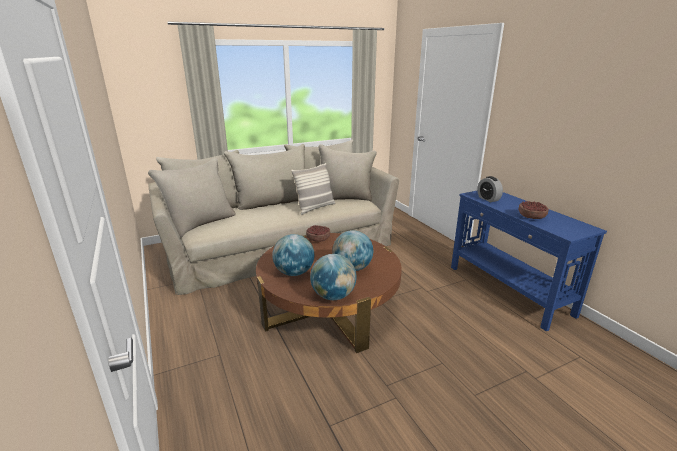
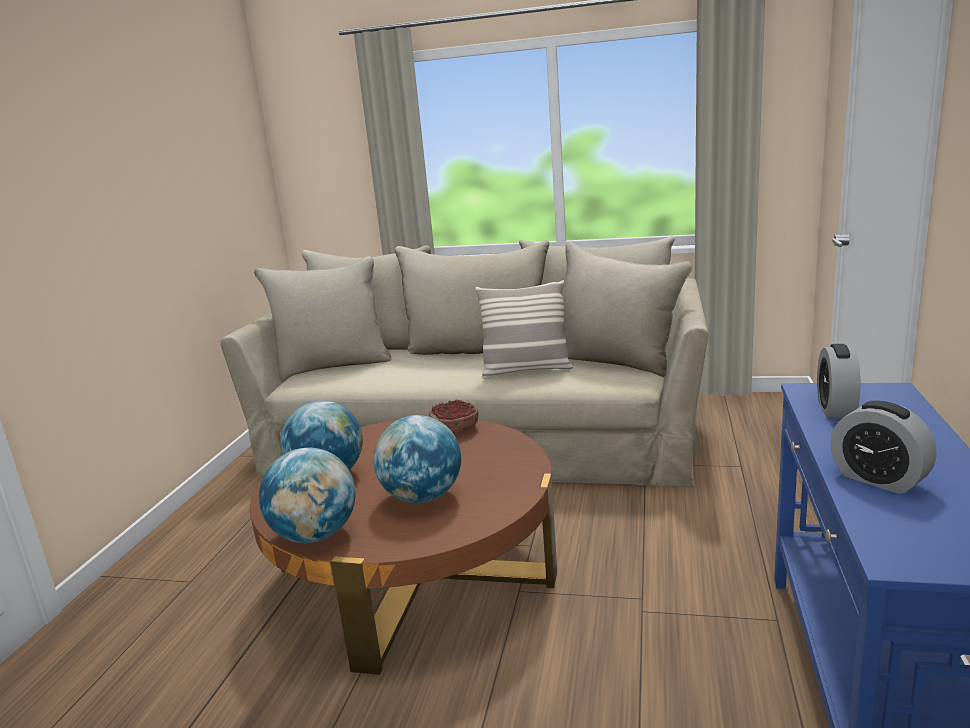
camera: 40 degrees right, 5 degrees down
bowl [519,201,549,219] -> alarm clock [831,401,937,494]

